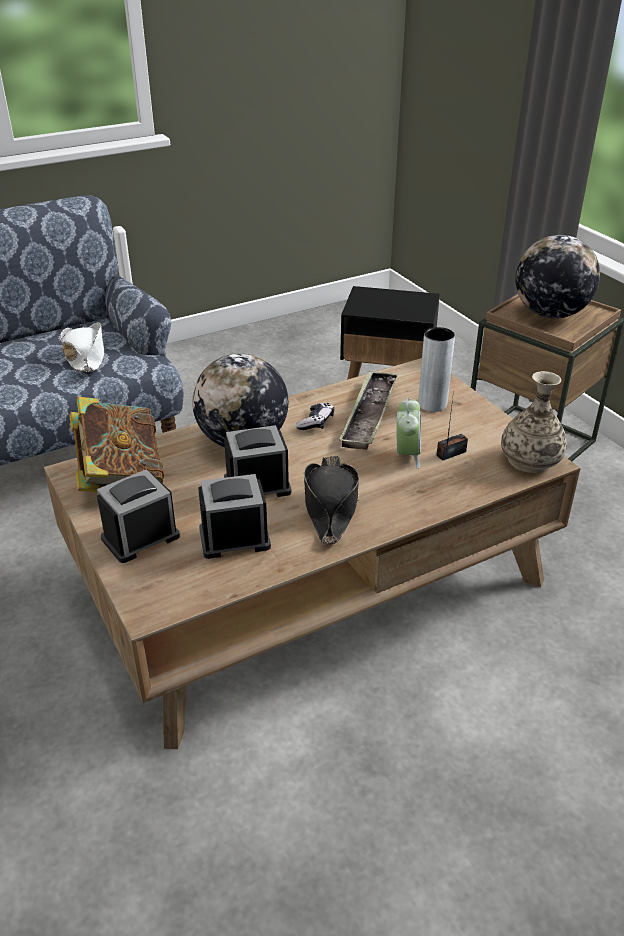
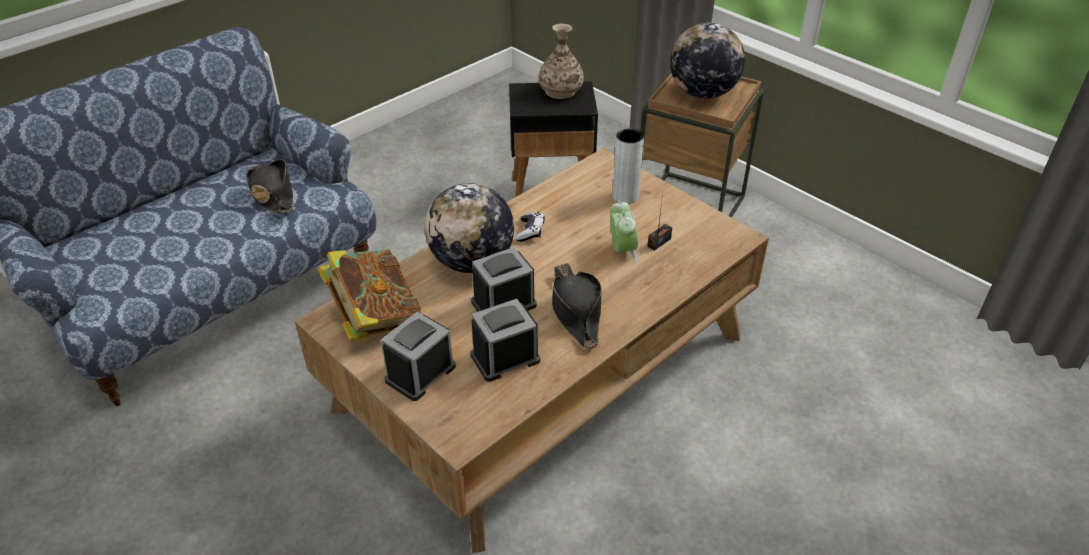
camera: 15 degrees left, 5 degrees up
white hat [60,322,104,372] -> black hat [246,159,293,213]
tray [339,371,398,450] -> none
vase [501,371,567,473] -> vase moved to [538,24,584,99]

